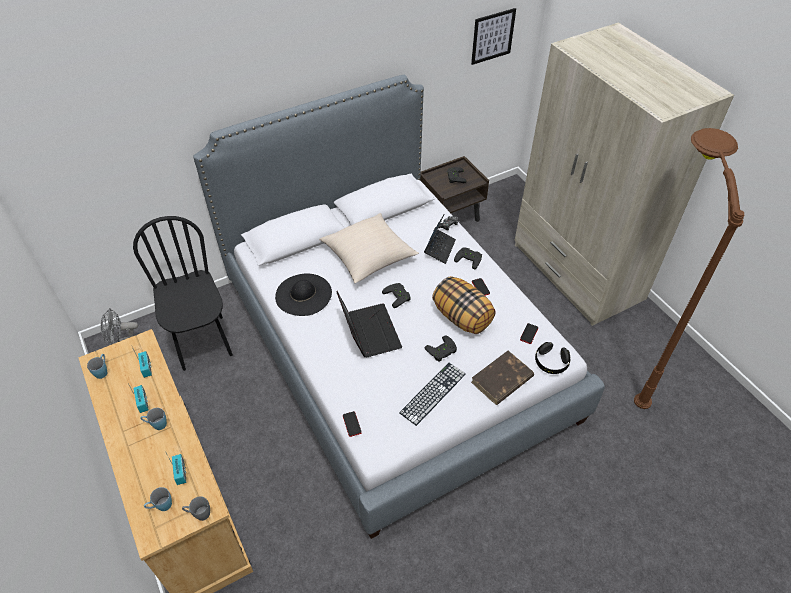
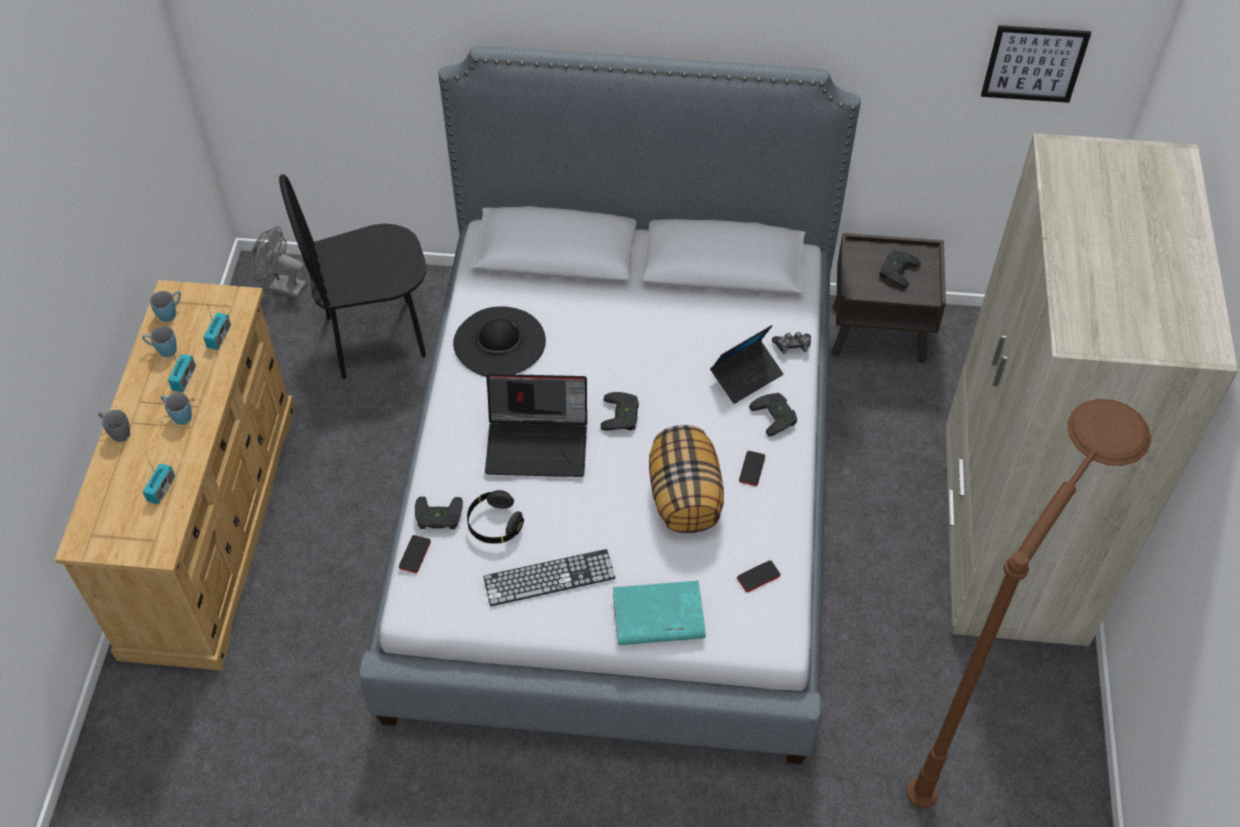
camera: 35 degrees right, 5 degrees up
black chair [133,216,233,371] -> black chair turned 120 degrees counterclockwise [279,174,426,379]
blue mug [144,487,172,511] -> blue mug moved to [142,326,177,357]
grey mug [182,496,210,521] -> grey mug moved to [98,410,130,442]
beige pillow [319,213,419,283] -> none
laptop [336,291,402,358] -> laptop turned 75 degrees clockwise [485,374,587,477]
black game controller [424,335,457,362] -> black game controller moved to [415,497,463,529]
brown book [471,351,534,405] -> turquoise book [613,581,706,645]
black headphones [535,342,570,374] -> black headphones moved to [467,490,524,544]

